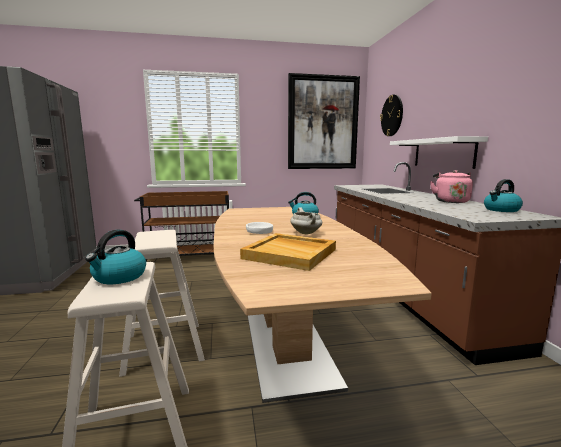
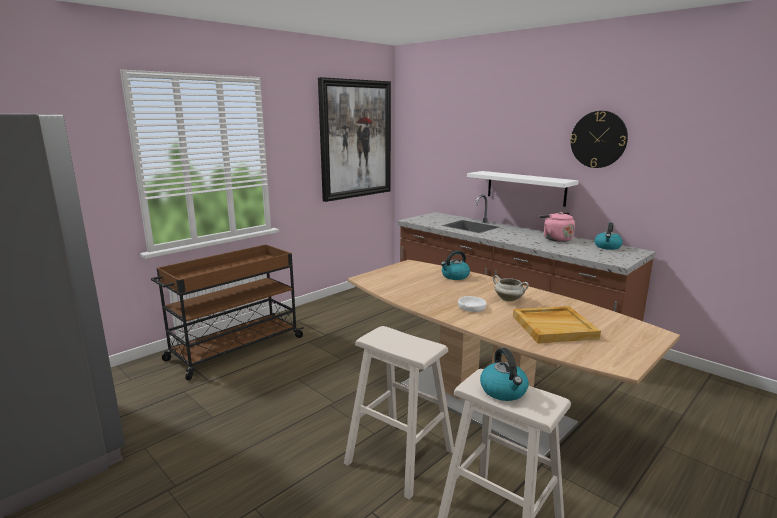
camera: 35 degrees left, 5 degrees up
wall clock [380,95,403,136] -> wall clock moved to [570,111,628,168]

